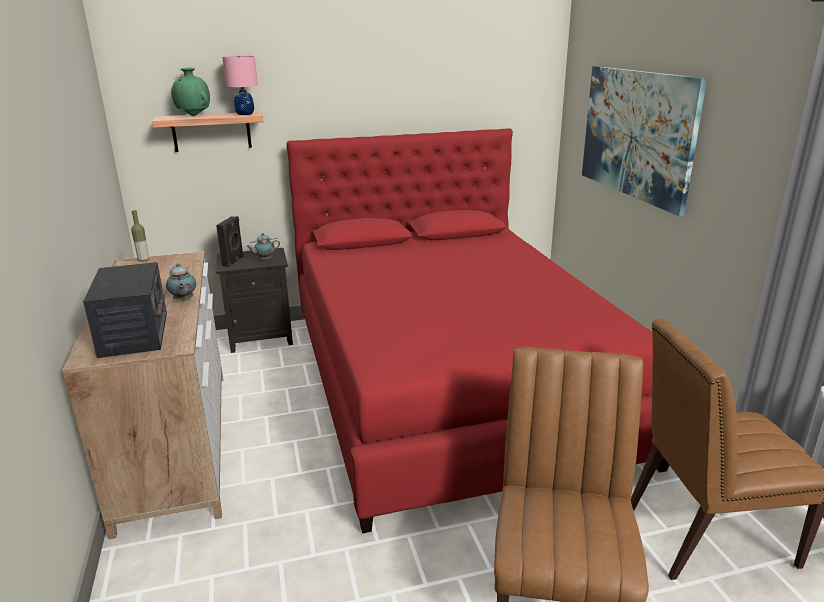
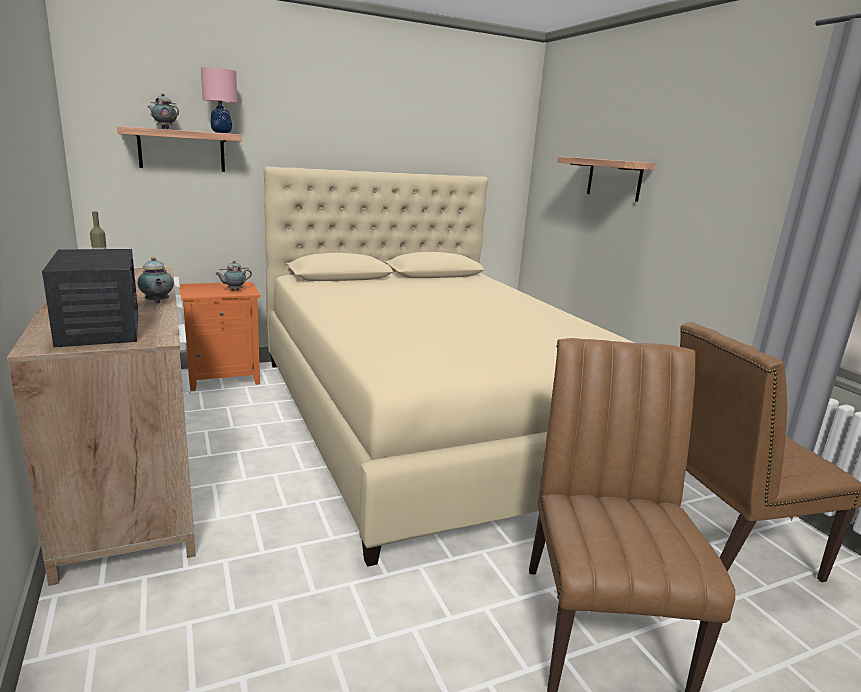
camera: 10 degrees left, 5 degrees down
green vase [171,68,210,116] -> teapot [148,94,179,129]
black speaker [216,216,244,267] -> none
black nightstand [216,248,293,353] -> orange nightstand [179,282,261,391]
red bed [286,128,669,534] -> beige bed [264,166,635,567]
picture [582,66,707,216] -> shelf [557,156,655,202]

